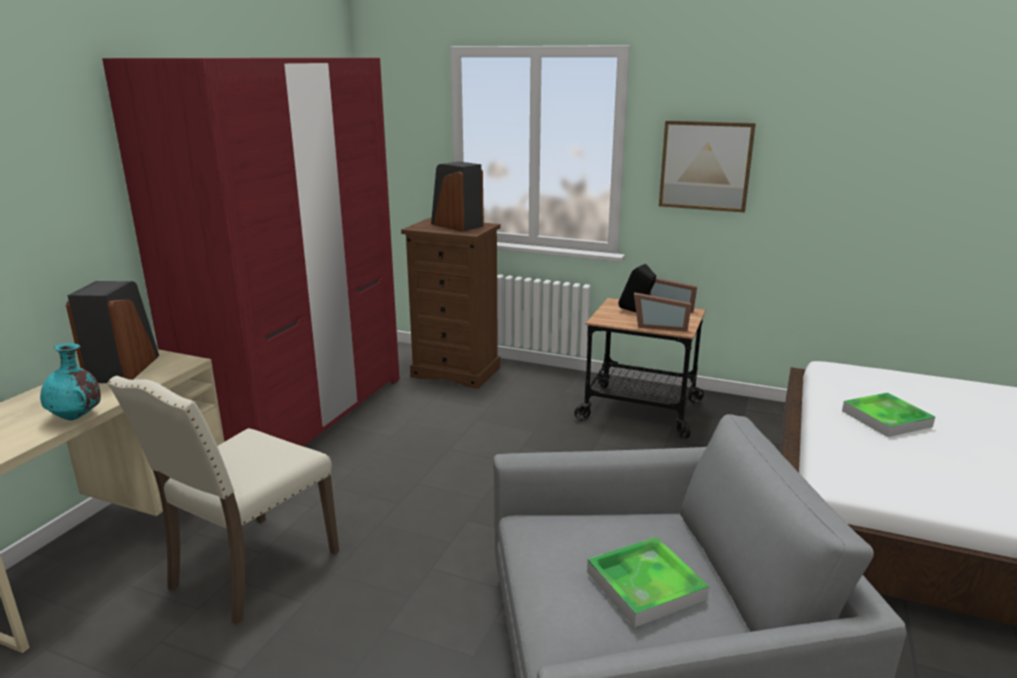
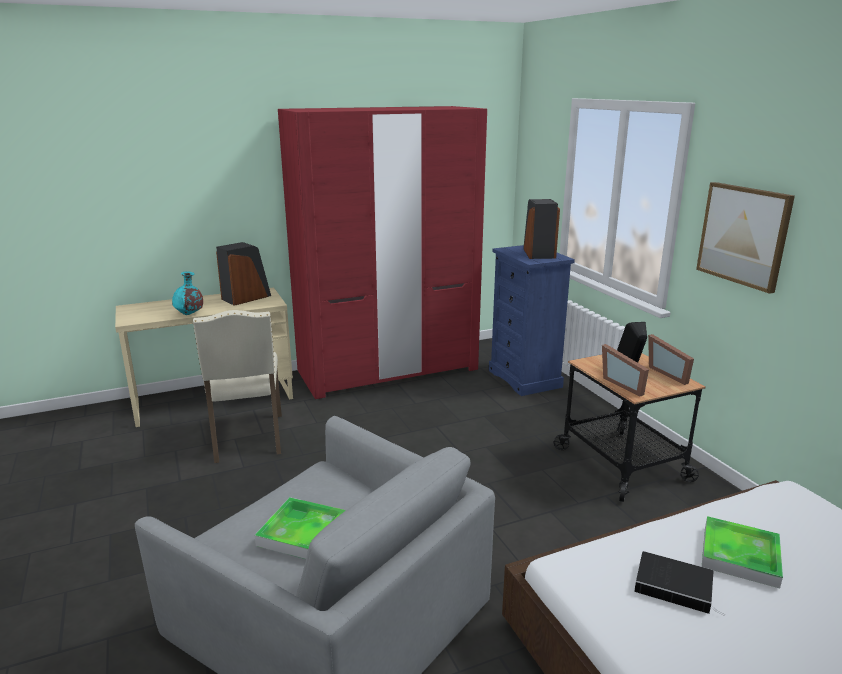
camera: 45 degrees right, 0 degrees up
beige chair [107,376,339,625] -> beige chair turned 90 degrees counterclockwise [193,310,282,463]
brown dresser [401,218,500,389] -> blue dresser [489,245,575,396]
none -> book [634,551,725,616]

